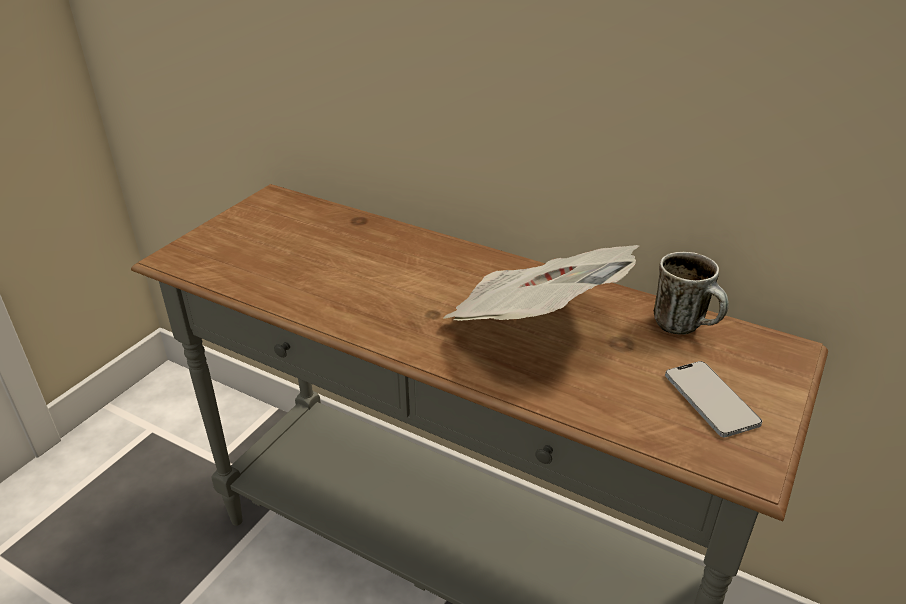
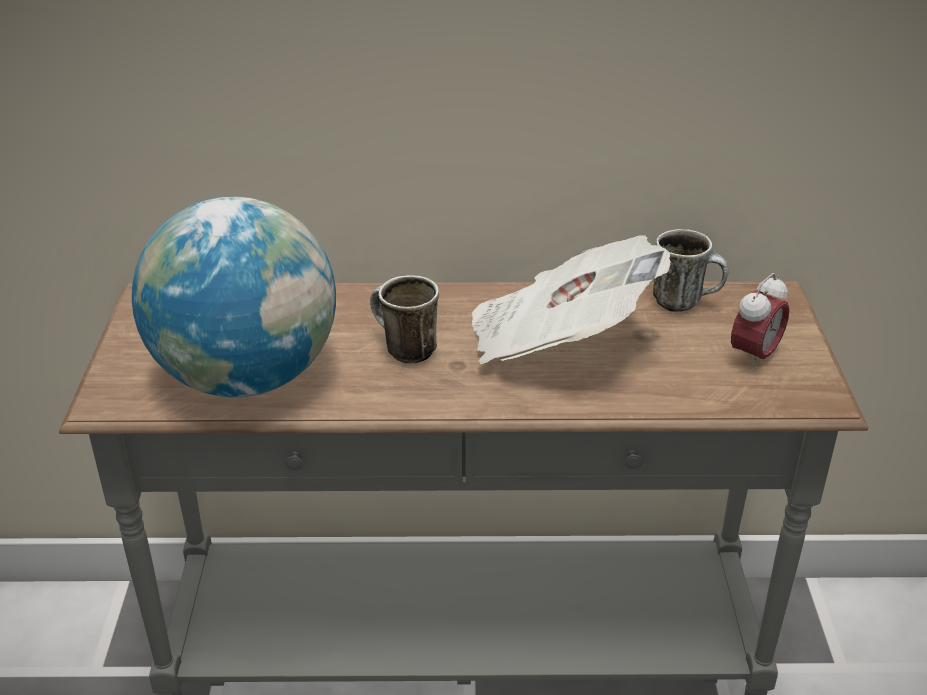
camera: 30 degrees left, 0 degrees up
phone [665,361,762,437] -> alarm clock [731,273,789,371]
none -> globe [132,197,336,397]
none -> mug [370,275,439,364]

